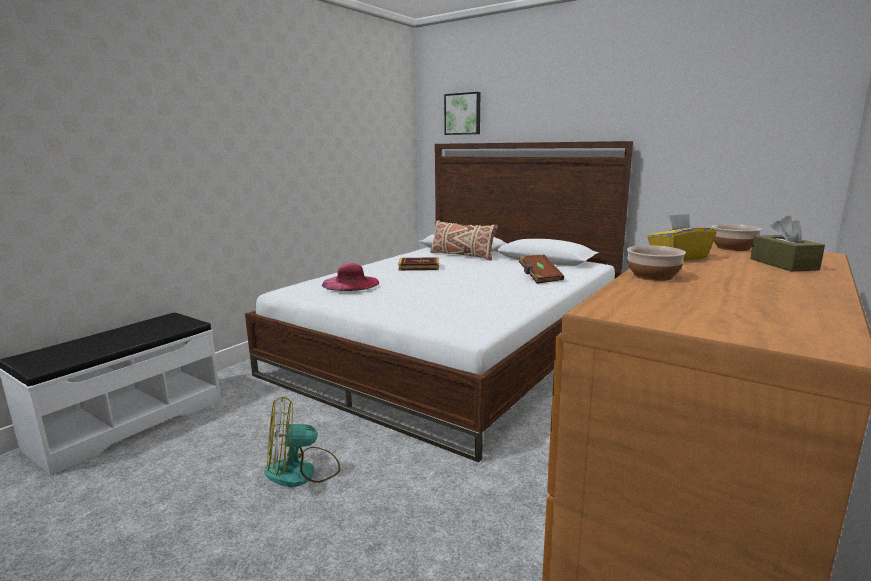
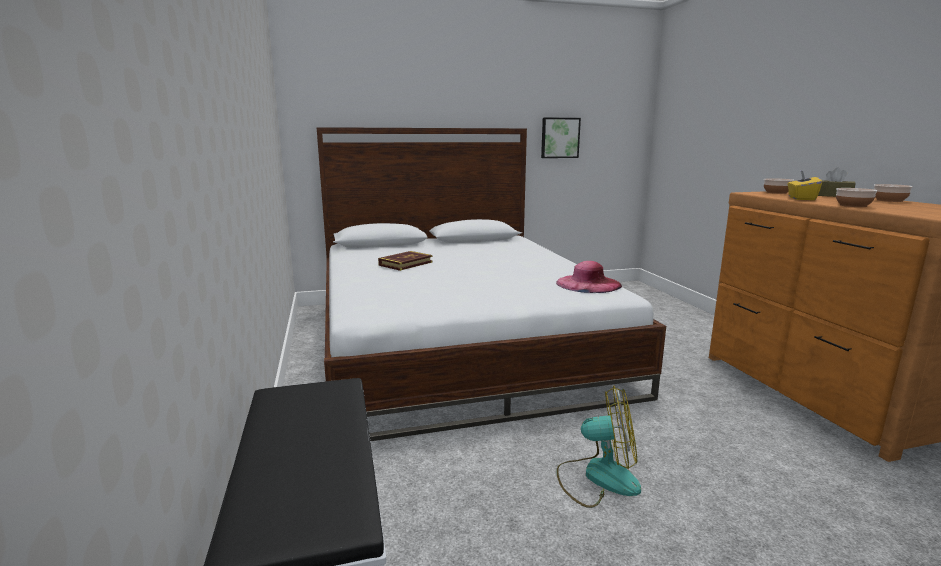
camera: 50 degrees left, 0 degrees up
fan [264,396,341,487] -> fan turned 105 degrees counterclockwise [556,386,641,508]
pink hat [322,263,379,291] -> pink hat moved to [556,261,622,293]
beige pillow [430,220,498,261] -> none
picture [444,92,480,135] -> picture moved to [541,117,581,158]
brown book [519,254,564,284] -> none
none -> bowl [874,184,913,202]

